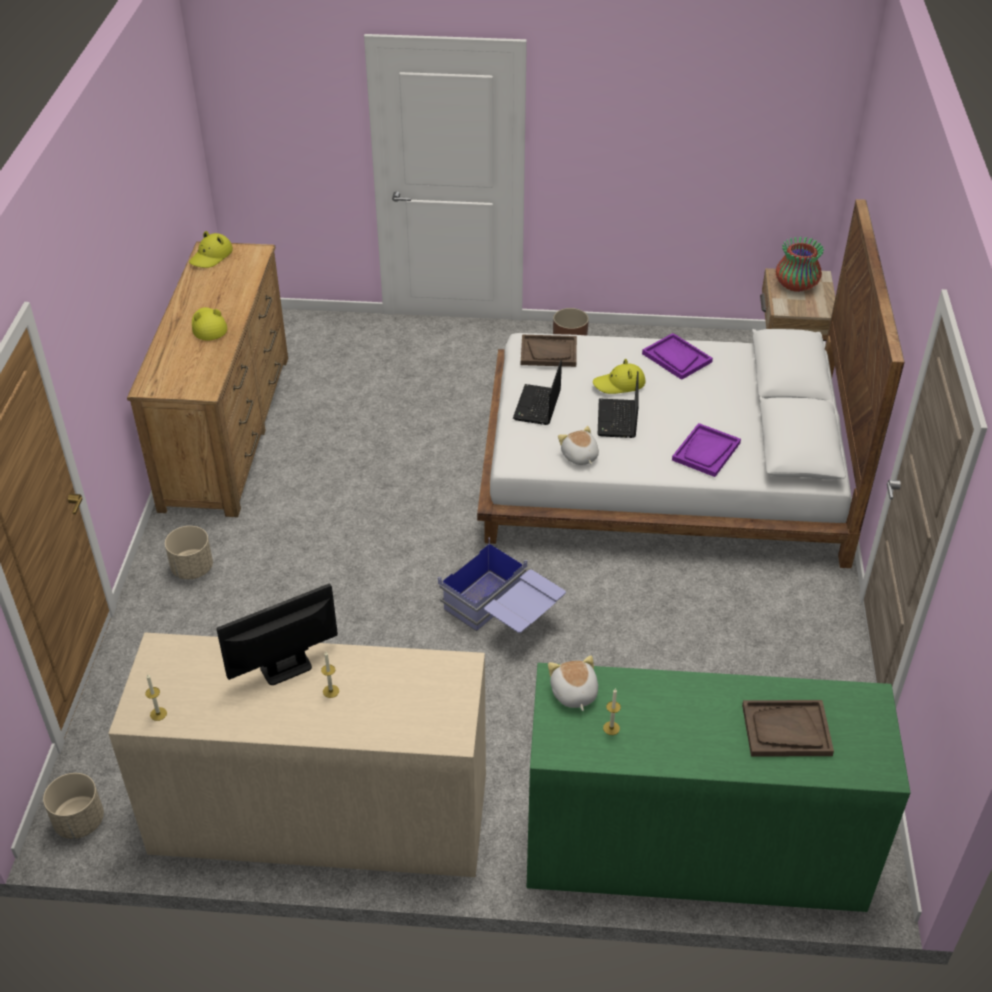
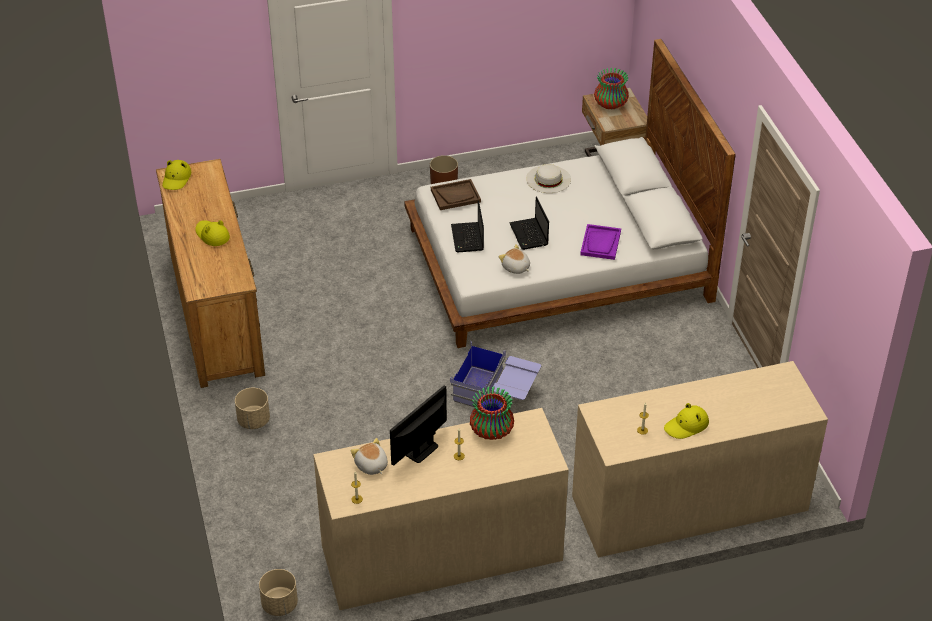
camera: 20 degrees left, 0 degrees up
green dresser [527,663,911,912] -> beige dresser [572,361,828,558]
plush toy [548,655,598,711] -> plush toy moved to [351,438,388,475]
yellow hat [593,359,645,394] -> yellow hat moved to [664,403,709,439]
purple tray [642,333,713,380] -> white hat [526,164,571,193]
brown tray [742,700,834,756] -> none
none -> vase [470,386,514,440]

